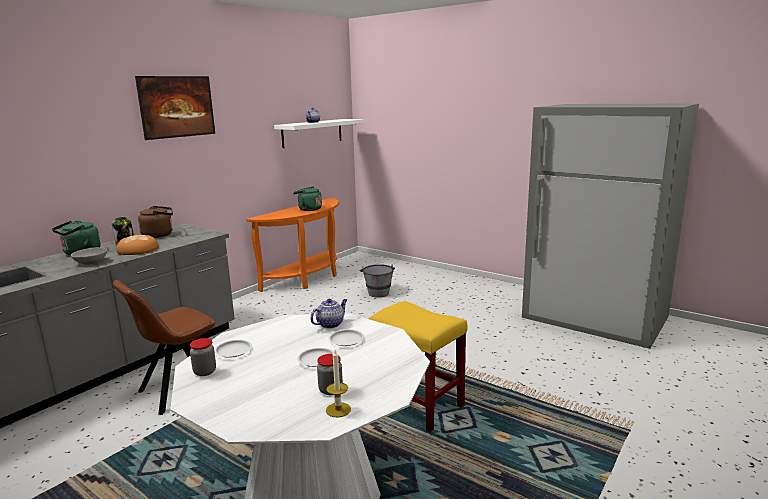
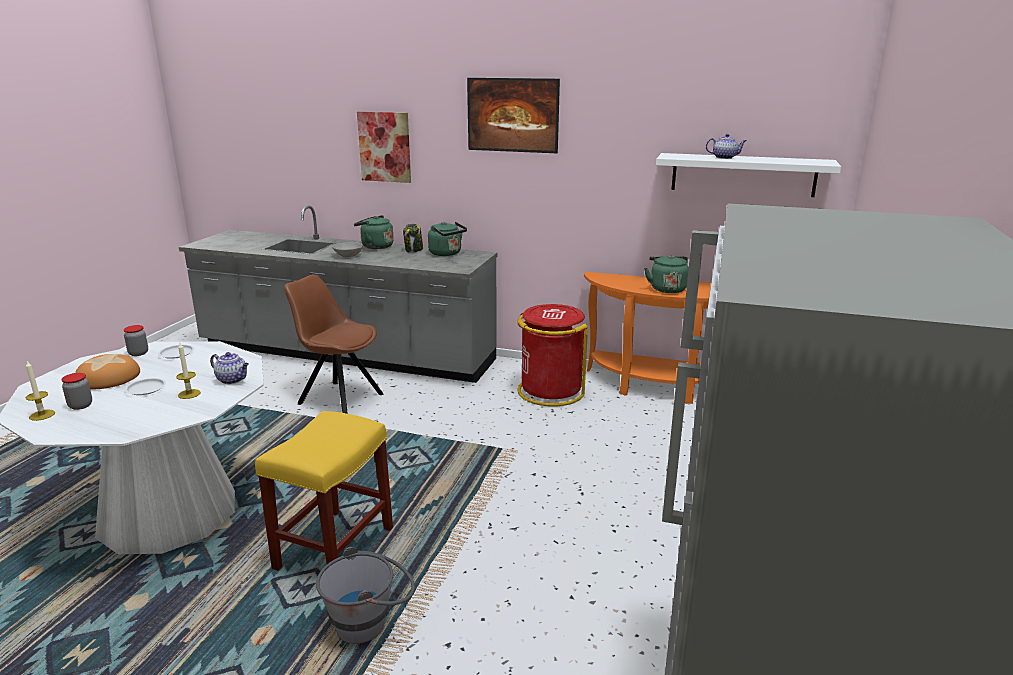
camera: 70 degrees right, 5 degrees up
bread [116,235,159,255] -> bread moved to [75,354,140,389]
brown kettle [138,206,173,238] -> green kettle [428,222,467,256]
white plate [328,329,364,346] -> candle [176,343,201,399]
grey bucket [360,264,395,298] -> grey bucket moved to [316,547,415,644]
none -> picture [357,111,411,183]
none -> red trash can [517,304,588,406]

